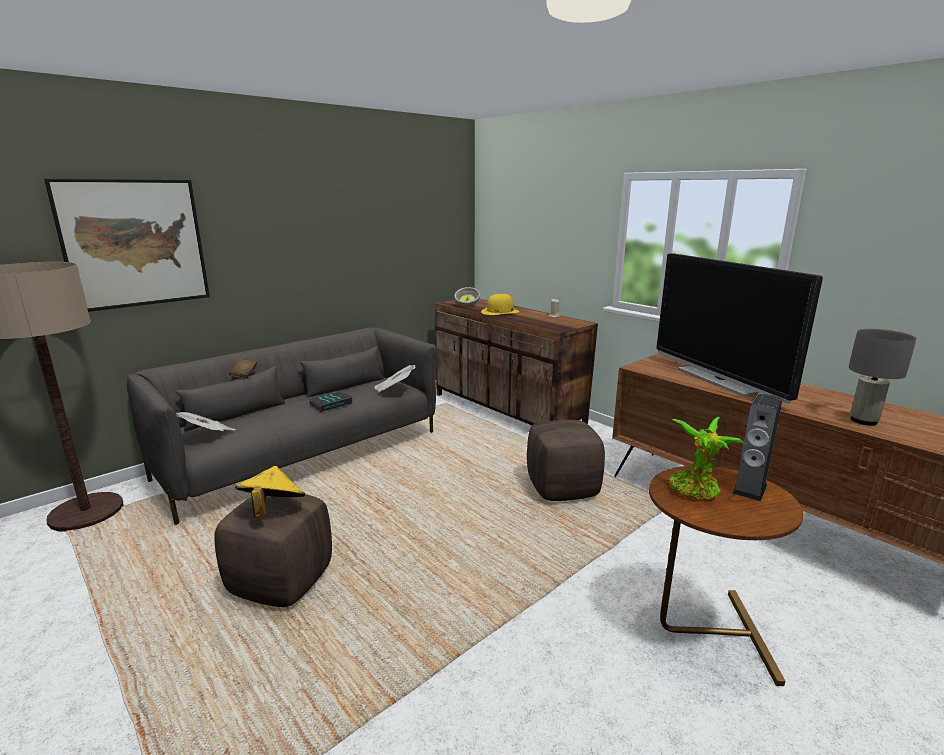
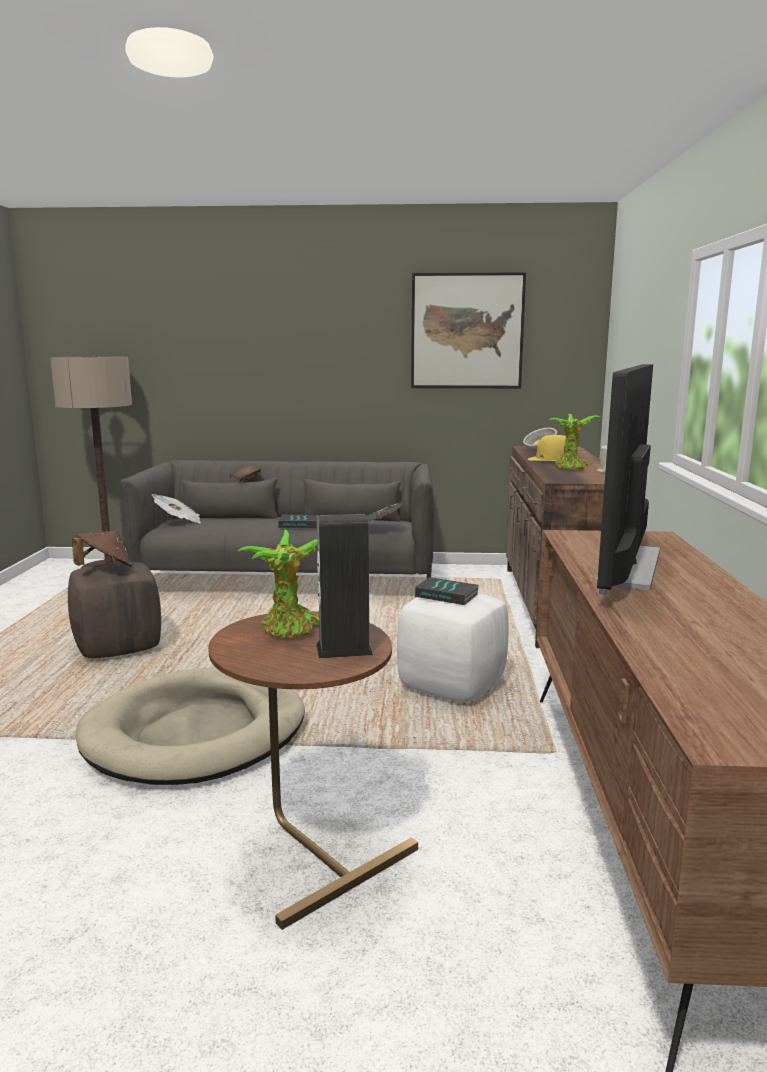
camera: 45 degrees right, 5 degrees down
picture [44,179,210,312] -> picture moved to [411,272,526,388]
yellow hat [235,466,305,518] -> brown hat [72,531,132,567]
brown ottoman [527,420,605,501] -> white ottoman [397,593,508,701]
grey table lamp [849,329,916,426] -> none
none -> beige dog bed [75,668,305,785]
none -> book [415,577,479,605]
none -> potted plant [549,414,600,471]

